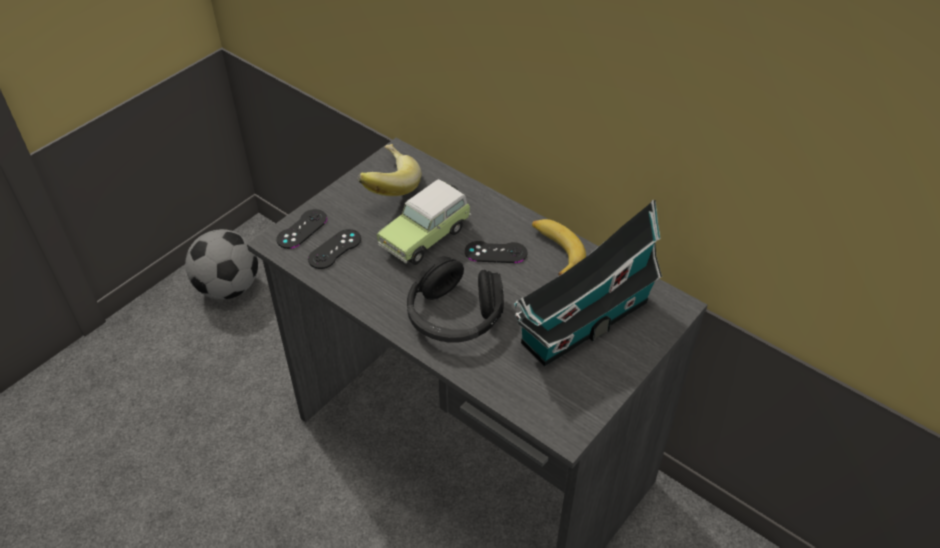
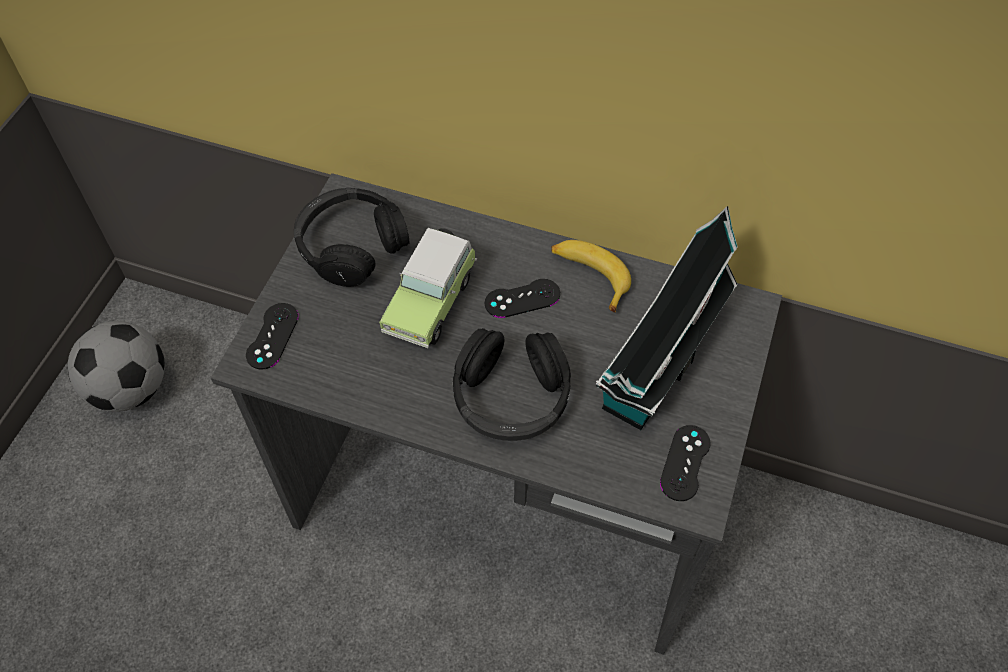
camera: 20 degrees left, 10 degrees up
black game controller [308,229,361,269] -> black game controller moved to [660,425,711,501]
banana [358,144,422,196] -> black headphones [294,188,409,287]

